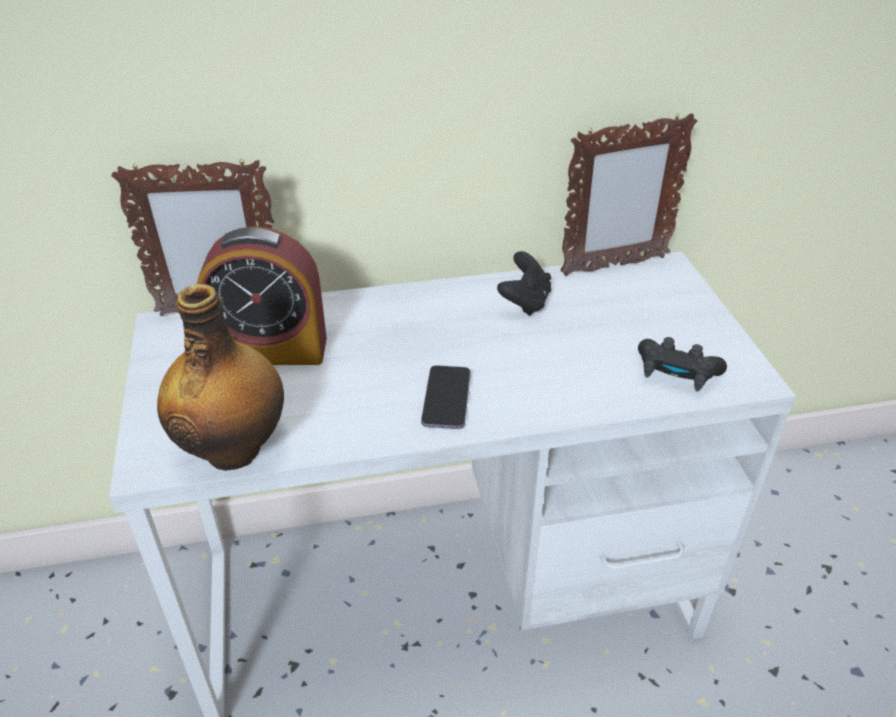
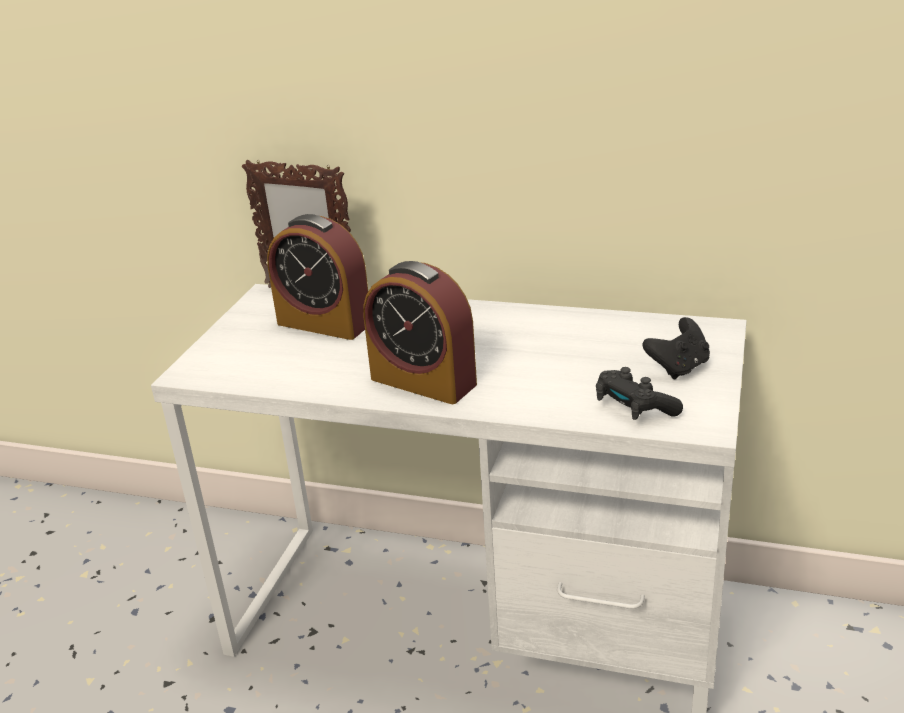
camera: 30 degrees right, 10 degrees down
bottle [157,284,284,471] -> none
phone [421,365,471,429] -> alarm clock [364,261,477,404]
black game controller [497,251,551,316] -> black game controller moved to [642,317,710,379]
picture frame [561,113,697,276] -> none

